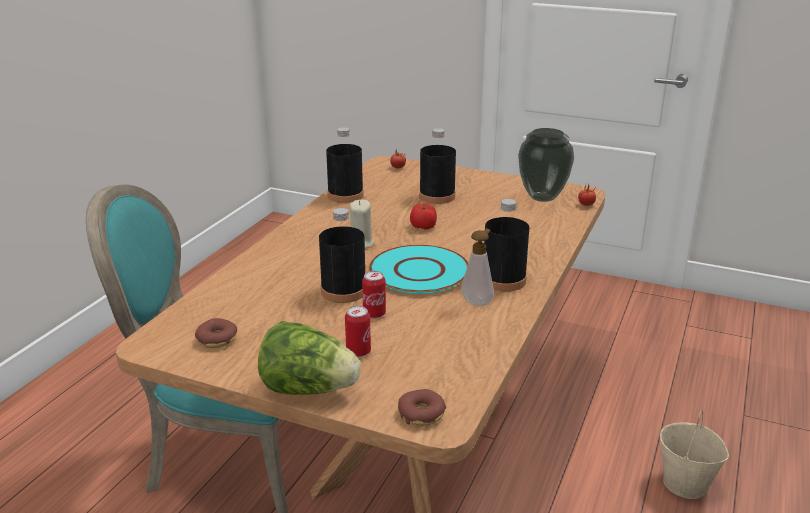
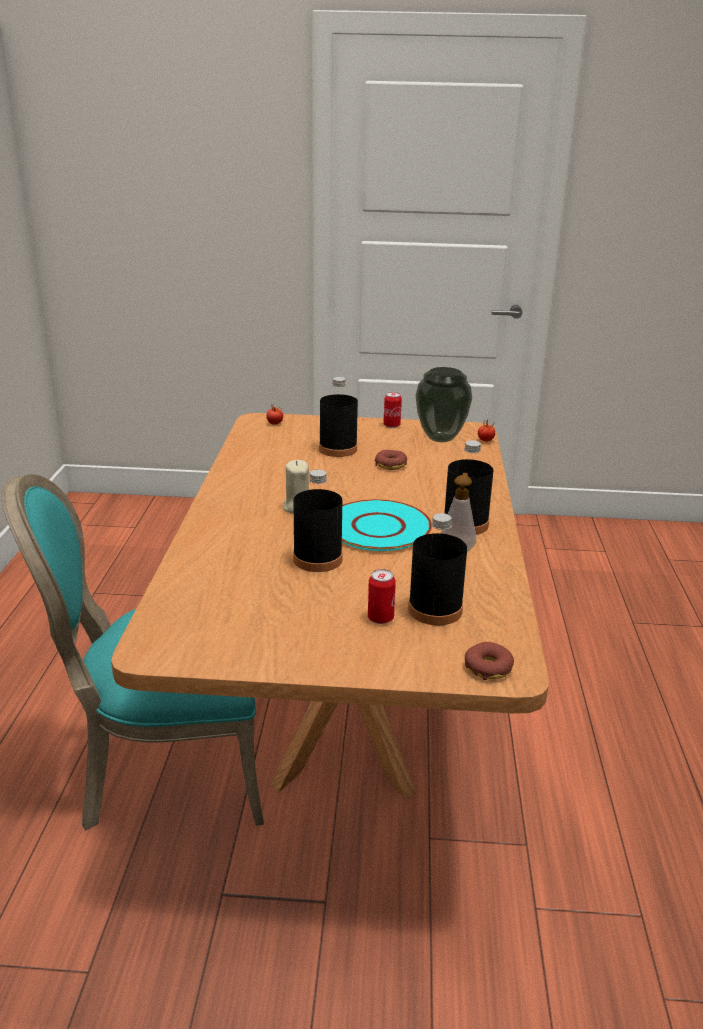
camera: 20 degrees left, 0 degrees up
donut [195,318,237,348] -> donut moved to [375,450,407,470]
lettuce [258,321,361,395] -> none
black bottle [326,127,364,203] -> black bottle moved to [408,513,467,625]
can [362,271,386,318] -> can moved to [383,392,402,428]
tomato [410,203,437,230] -> none
beige bucket [660,411,729,499] -> none

